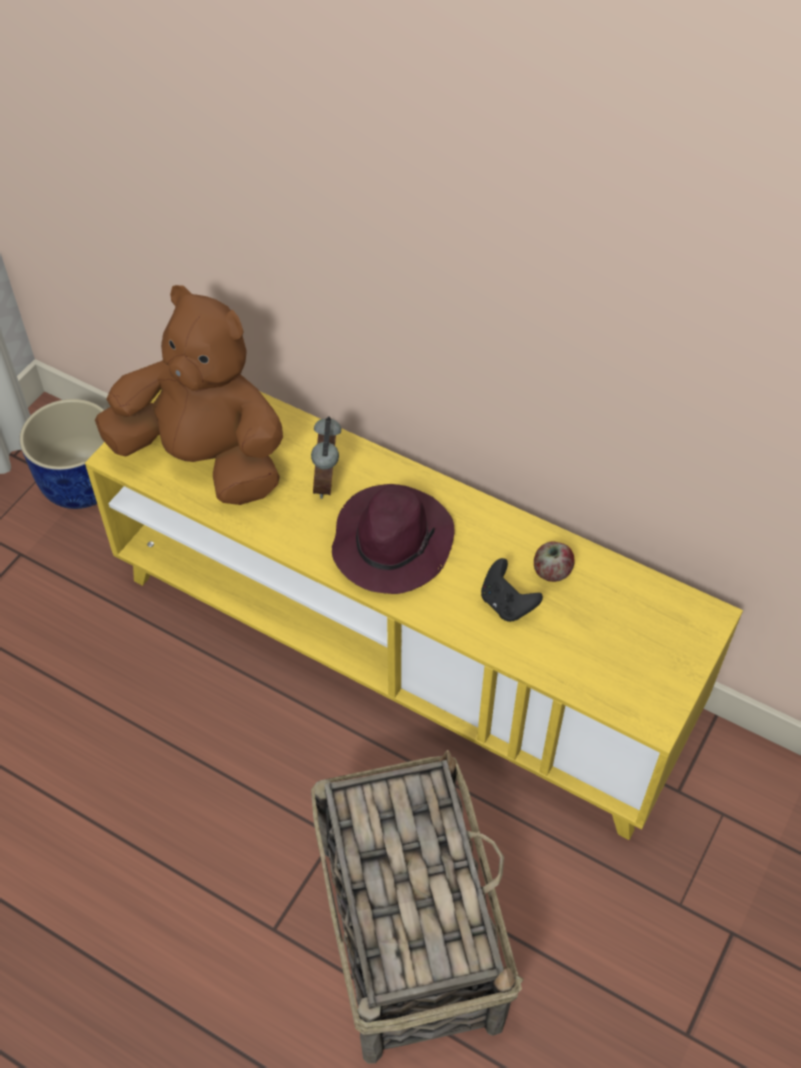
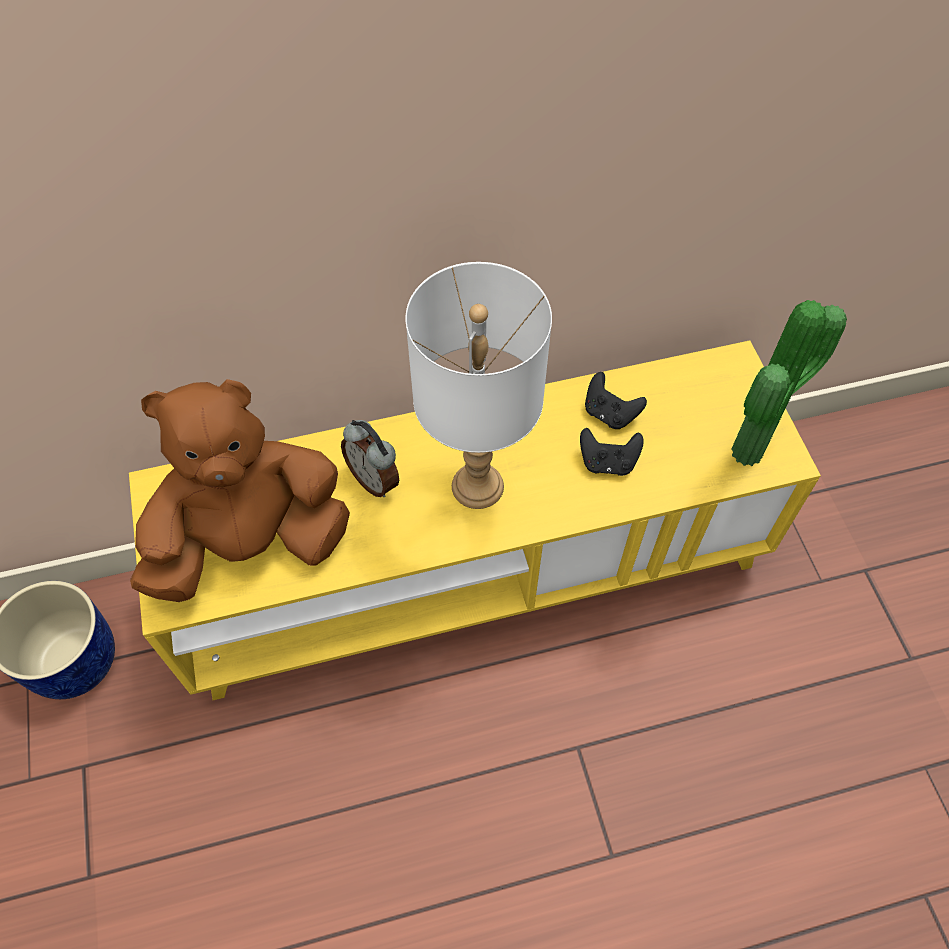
camera: 45 degrees left, 5 degrees up
basket [311,750,524,1064] -> none
purple hat [332,484,455,594] -> white table lamp [406,262,552,509]
apple [534,542,575,582] -> black game controller [585,372,647,429]
none -> potted plant [731,300,847,466]

